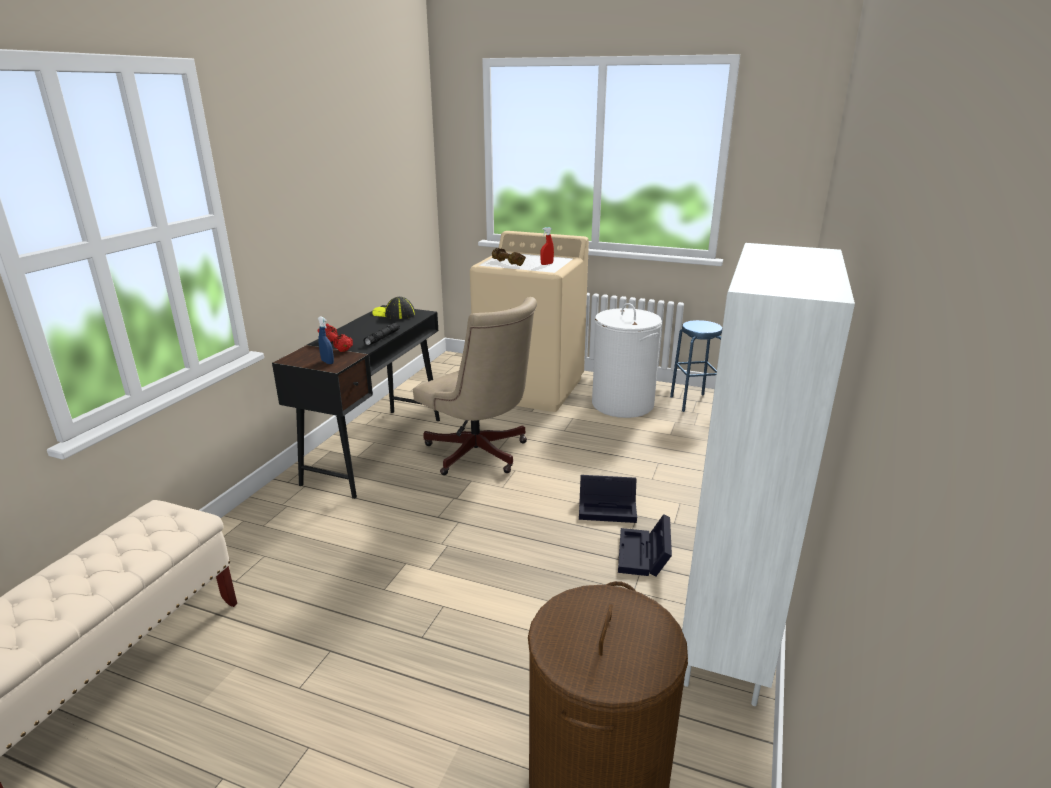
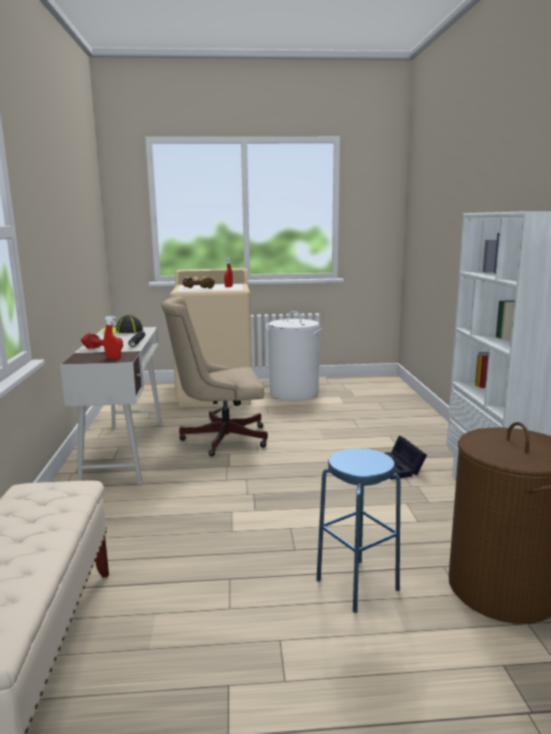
camera: 25 degrees left, 10 degrees down
black desk [272,305,440,499] -> white desk [60,327,162,485]
blue spray bottle [318,316,334,364] -> red spray bottle [104,316,121,359]
beige office chair [413,297,537,475] -> beige office chair turned 150 degrees clockwise [161,296,268,457]
black storage box [579,475,637,523] -> none
blue stool [670,320,722,412] -> blue stool moved to [316,448,400,613]

